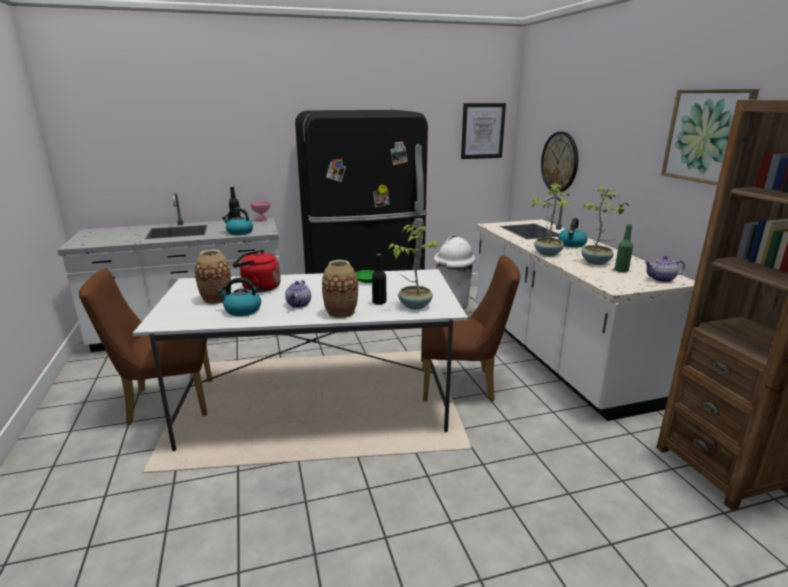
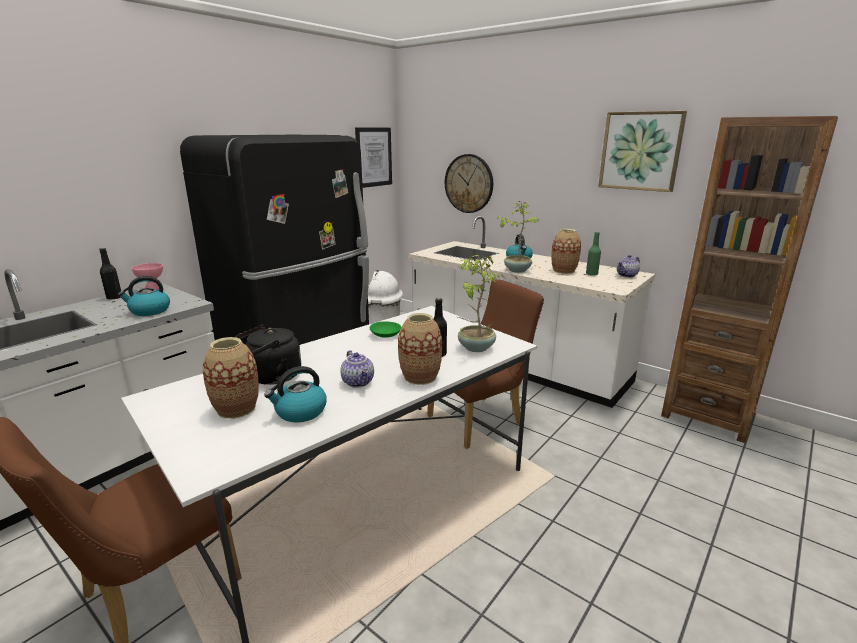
camera: 35 degrees left, 0 degrees up
red kettle [233,250,281,292] -> black kettle [235,325,301,385]
potted plant [581,186,629,265] -> vase [551,229,581,274]

